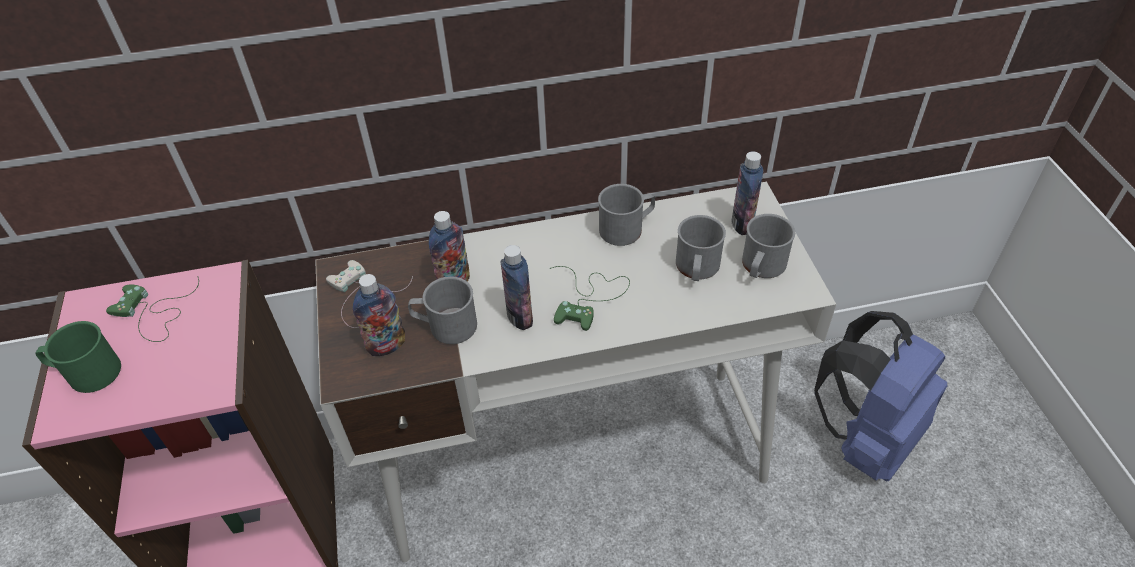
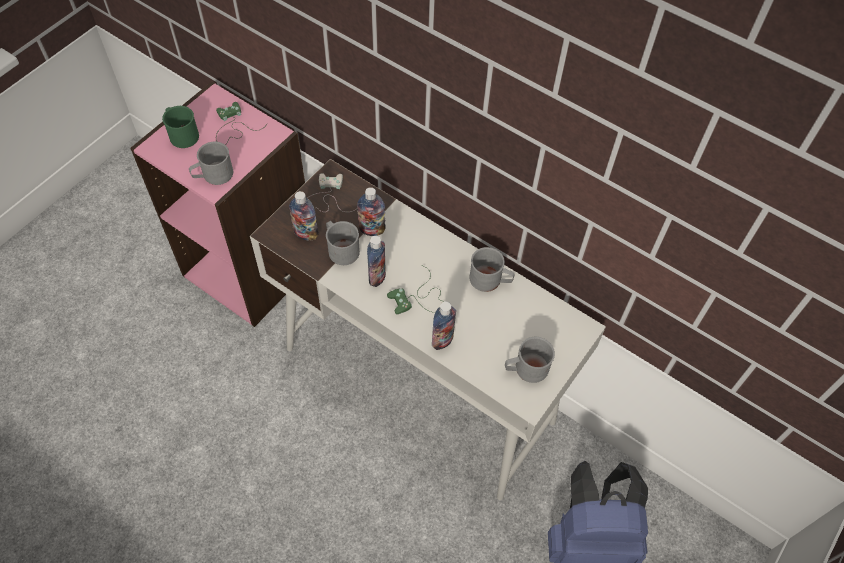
camera: 45 degrees right, 10 degrees up
grey mug [676,215,726,281] -> grey mug moved to [189,142,233,185]
bottle [731,151,763,235] -> bottle moved to [432,301,456,350]

